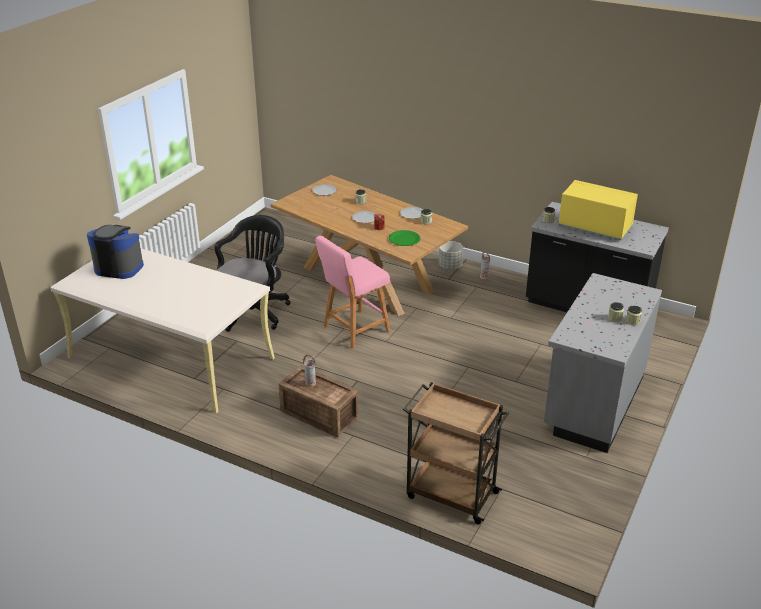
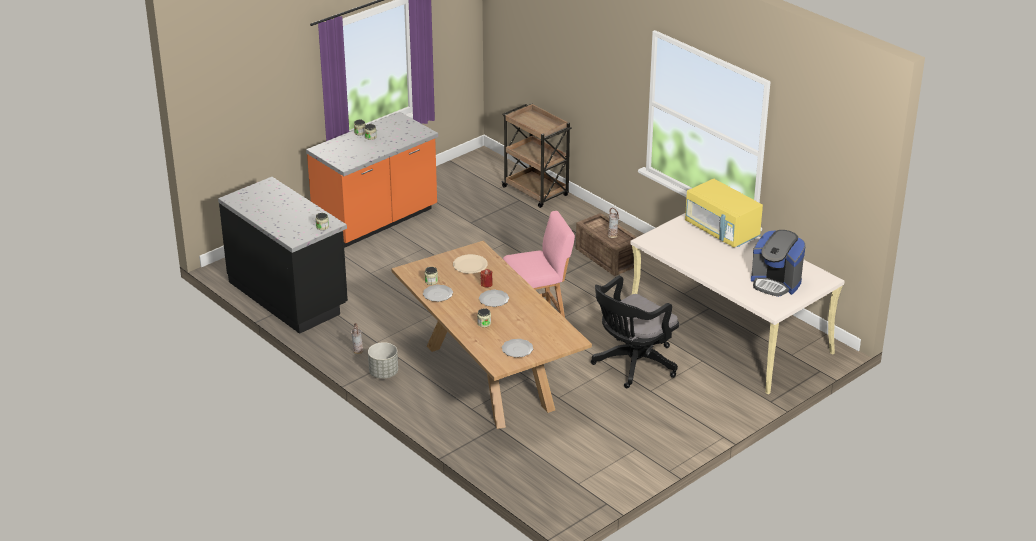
camera: 160 degrees left, 0 degrees up
green plate [389,230,421,246] -> beige plate [453,254,488,274]
grey counter [544,273,662,453] -> orange counter [306,112,438,248]
yellow microwave [558,180,638,240] -> yellow microwave moved to [685,179,763,247]

